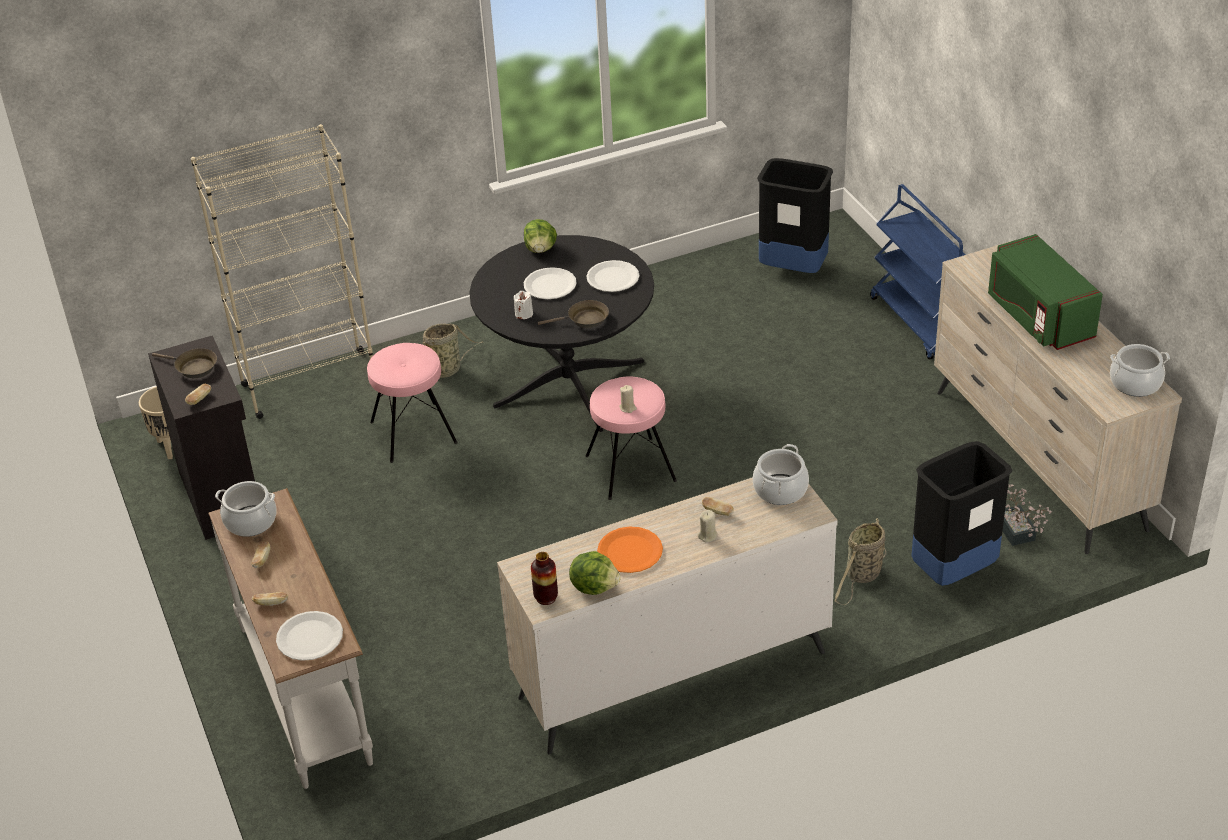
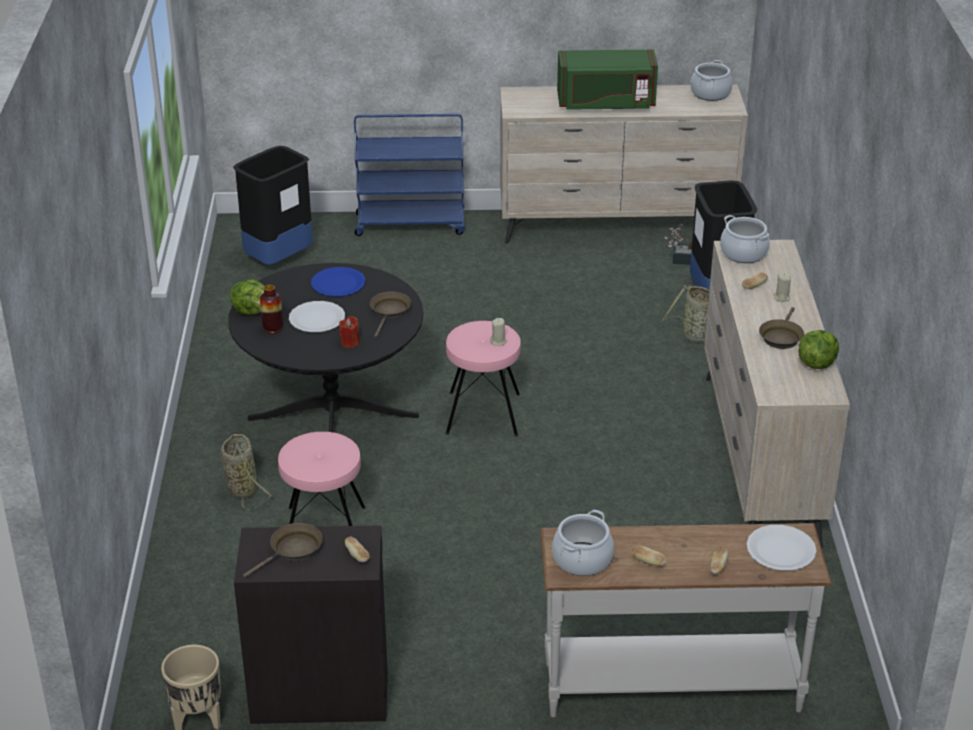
camera: 70 degrees left, 5 degrees down
beige bookcase [191,124,373,419] -> none
white candle [514,291,533,319] -> red candle [339,316,360,348]
vase [531,552,558,605] -> vase moved to [260,285,283,334]
white plate [586,260,640,292] -> blue plate [311,267,365,297]
orange plate [597,526,663,573] -> brown frying pan [759,307,804,349]

